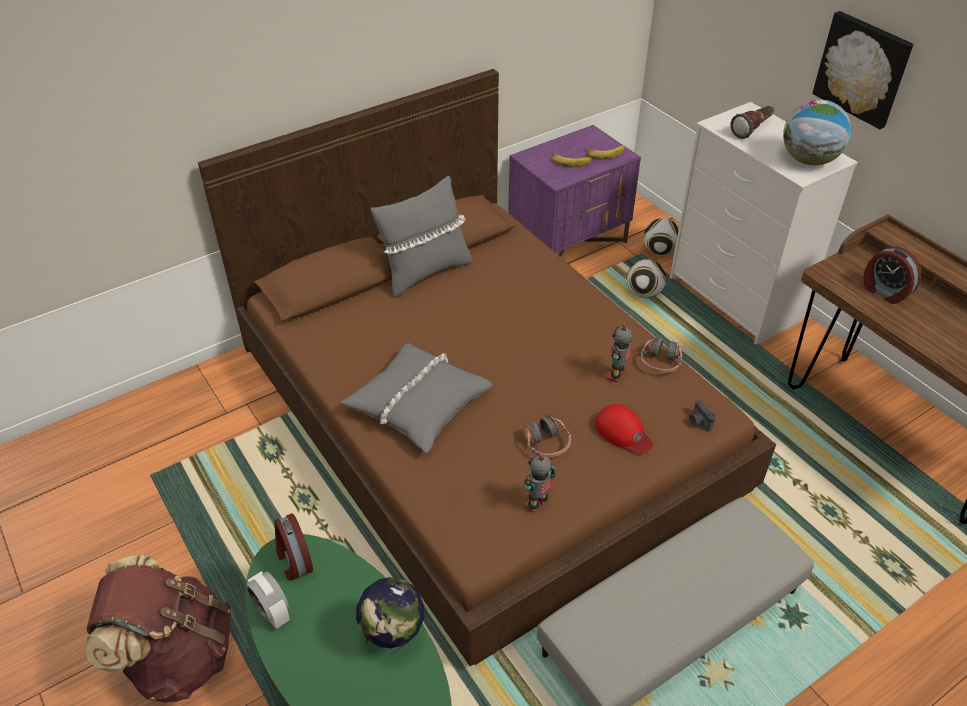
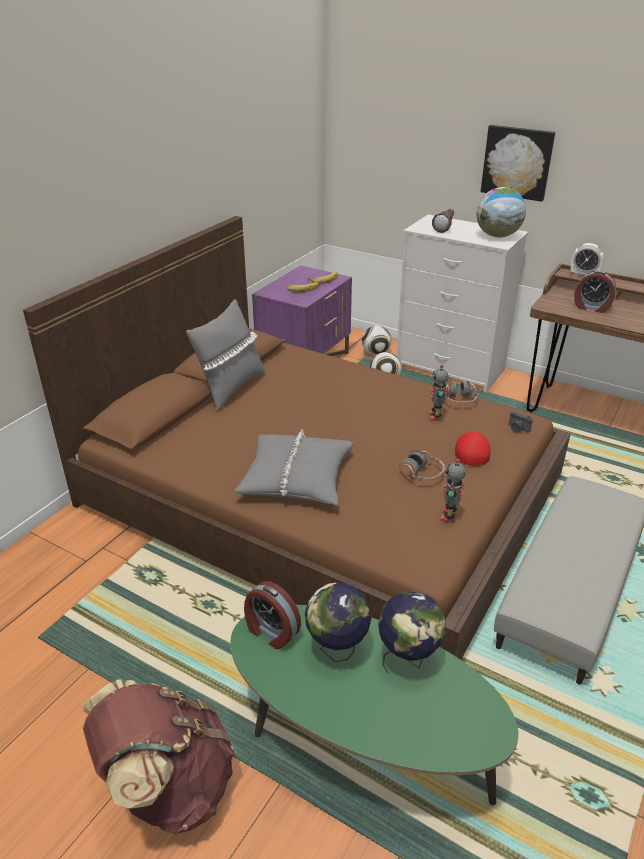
camera: 25 degrees left, 10 degrees down
alarm clock [246,571,290,629] -> alarm clock moved to [571,243,604,277]
red cap [595,404,653,454] -> red cap turned 105 degrees counterclockwise [455,431,490,466]
none -> globe [305,582,371,662]

